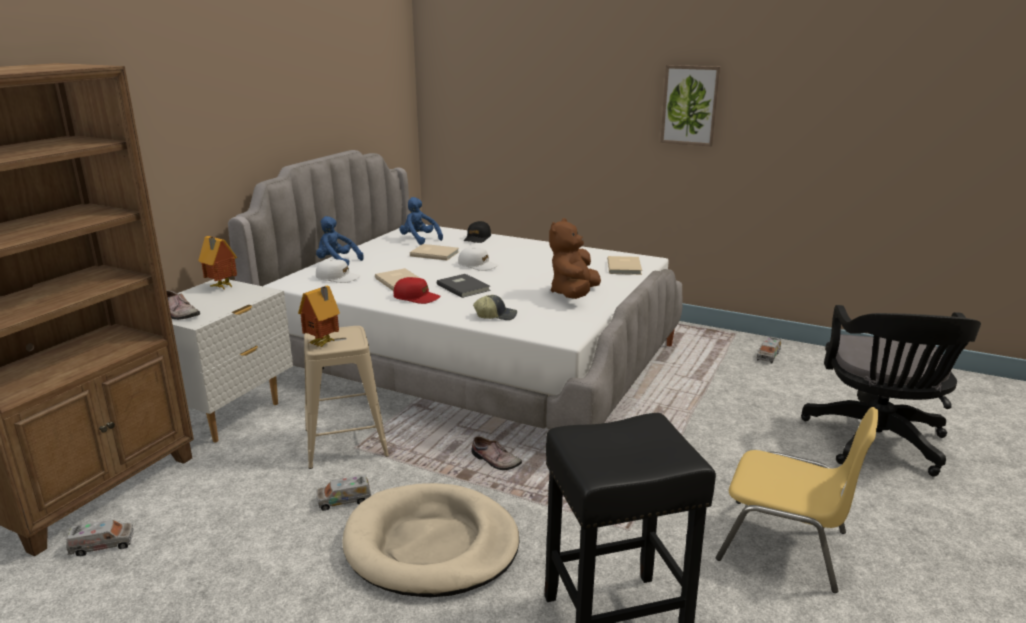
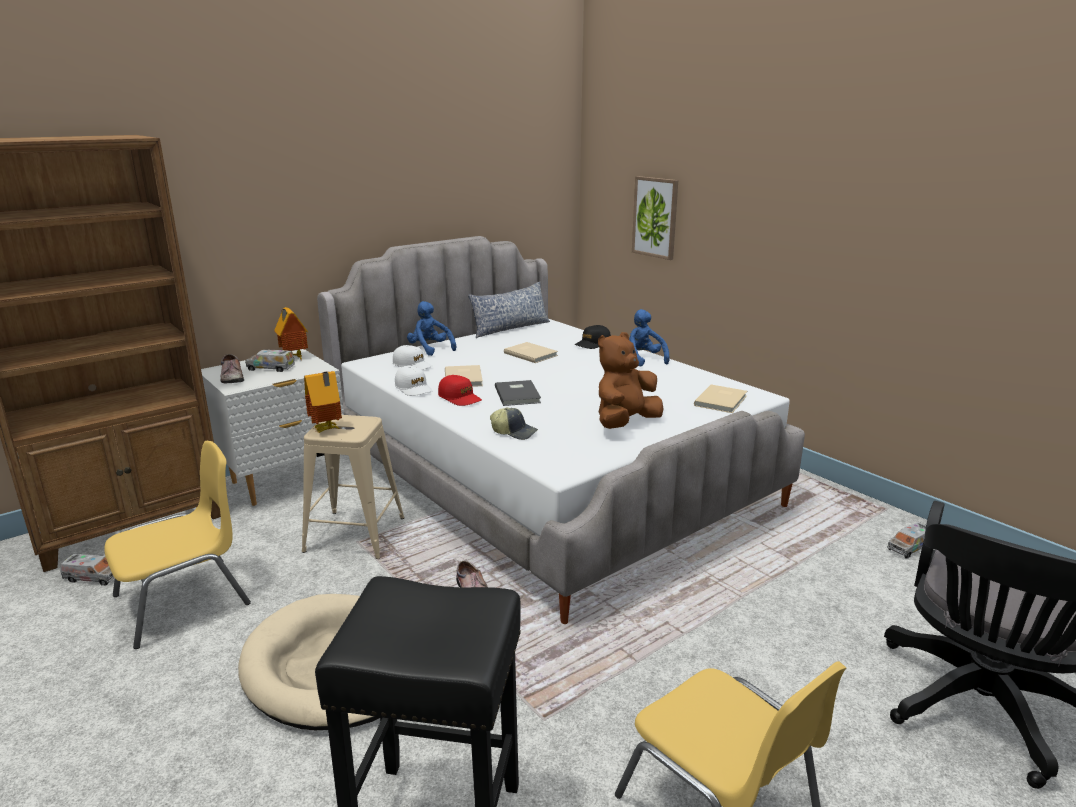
camera: 25 degrees right, 0 degrees up
toy truck [317,475,371,511] -> toy truck moved to [245,350,295,372]
blue plush toy [399,197,443,245] -> blue plush toy moved to [629,309,670,367]
white cap [458,247,499,271] -> white cap moved to [395,366,432,396]
picture [660,65,721,147] -> picture moved to [632,176,678,260]
none -> yellow chair [104,441,251,649]
none -> pillow [468,282,550,338]

